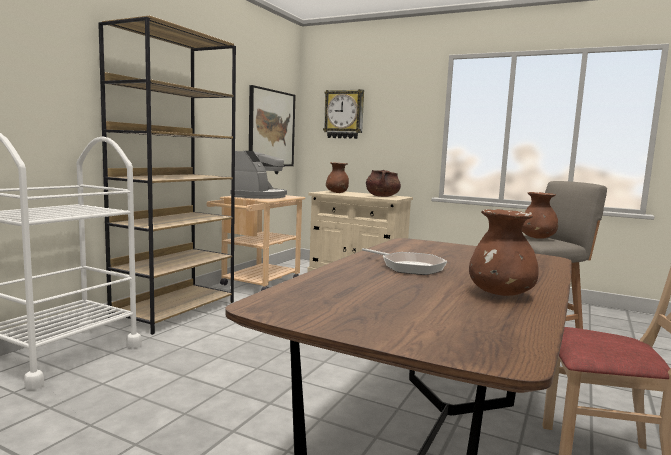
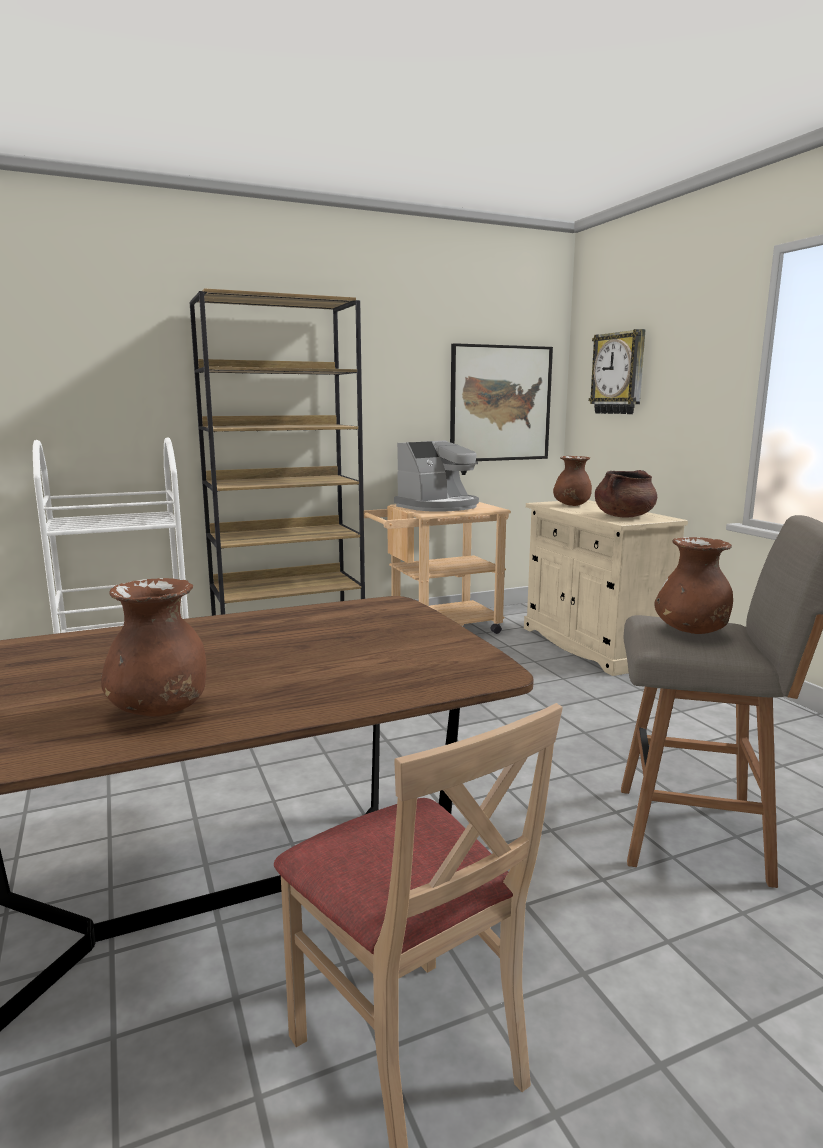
camera: 40 degrees right, 5 degrees up
frying pan [362,248,447,275] -> none

